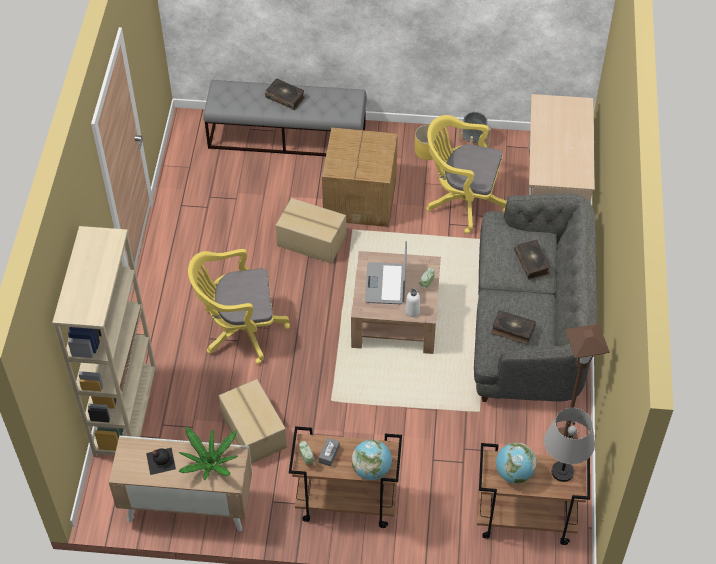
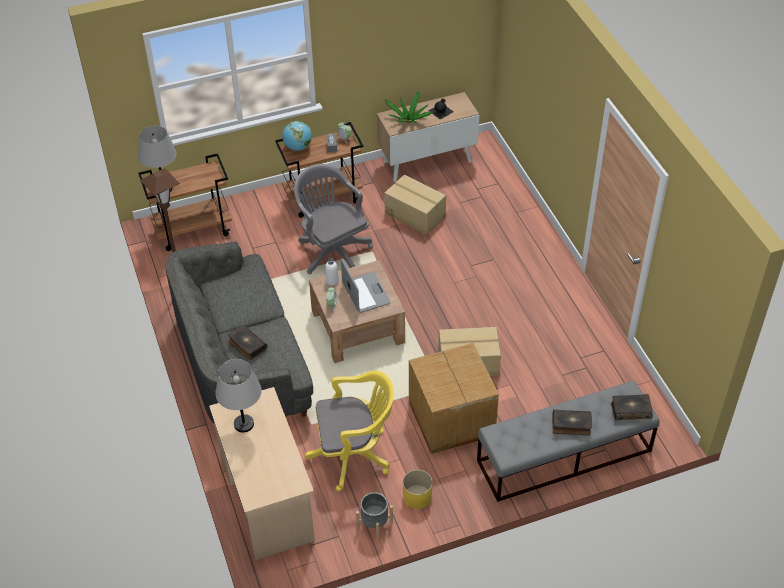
camera: 155 degrees right, 5 degrees down
beige bookcase [53,226,157,457] -> none
yellow office chair [188,249,290,364] -> none
book [491,310,536,345] -> book moved to [611,394,653,420]
globe [496,443,537,484] -> none
none -> grey table lamp [215,359,262,432]
none -> grey office chair [294,164,373,274]

